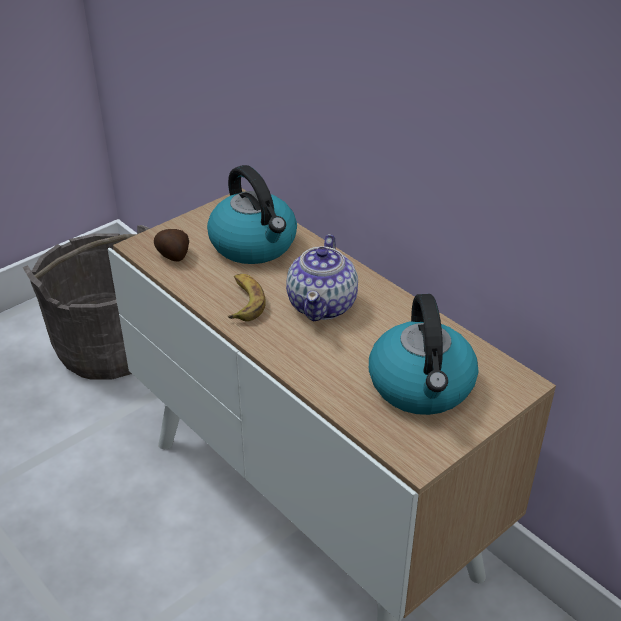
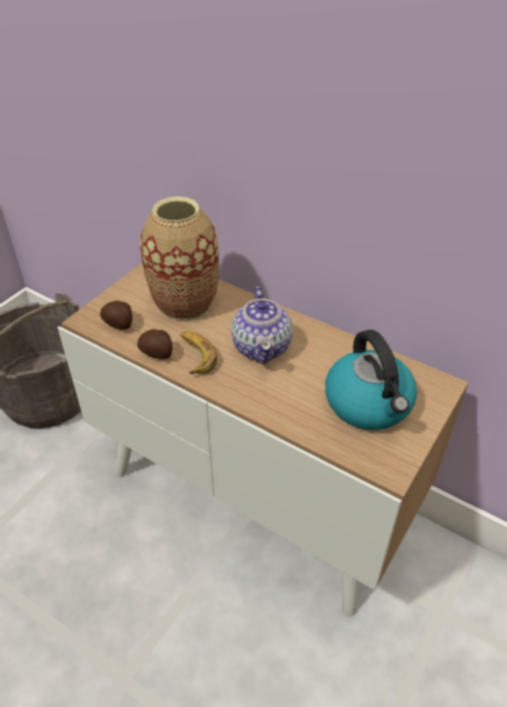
camera: 15 degrees left, 5 degrees up
kettle [207,165,297,264] -> vase [140,196,219,320]
none -> potato [137,329,172,359]

